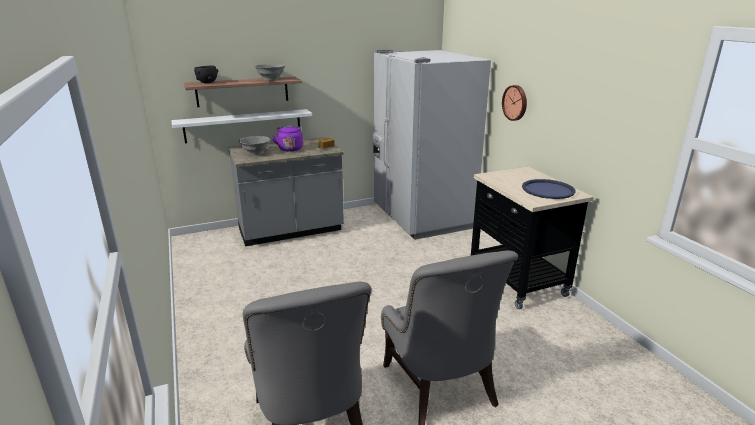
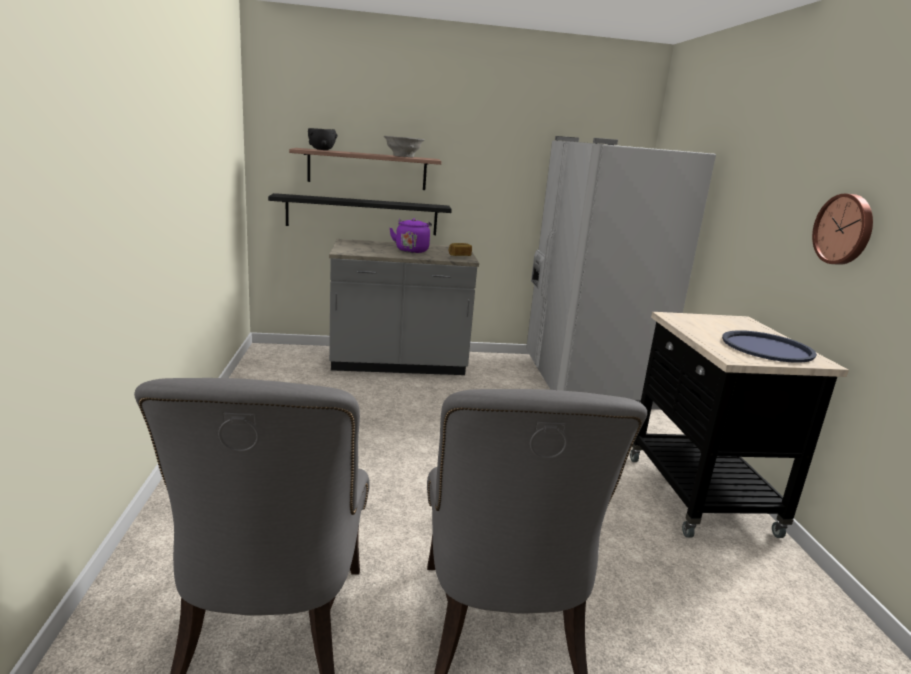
camera: 15 degrees right, 5 degrees down
white shelf [171,109,312,143] -> black shelf [268,193,452,235]
grey bowl [239,136,270,156] -> none
wall clock [502,85,527,121] -> wall clock moved to [812,194,873,265]

